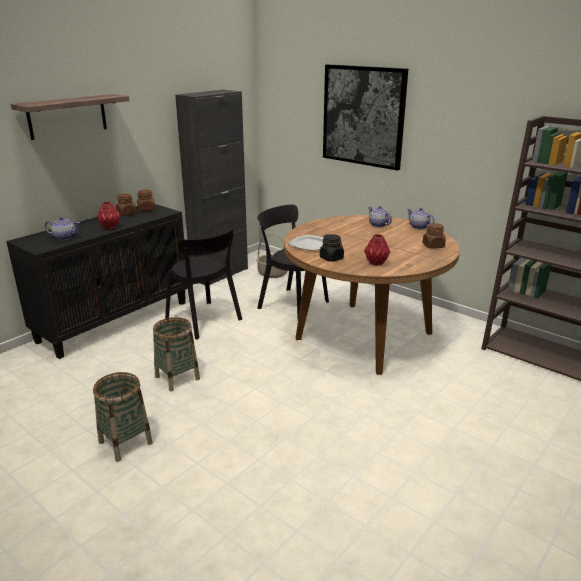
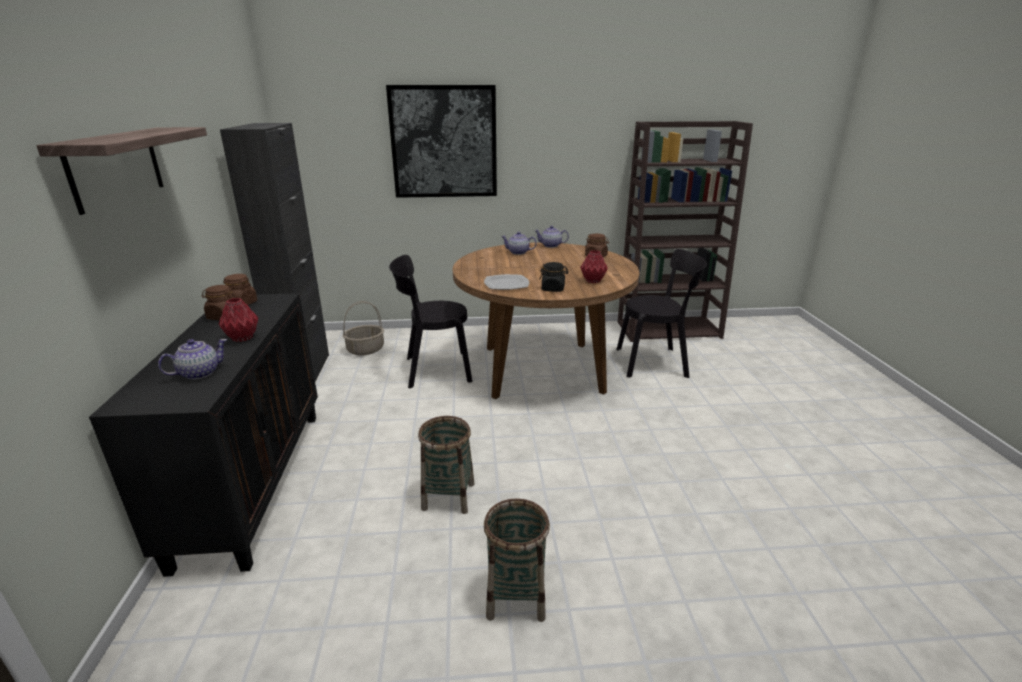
camera: 45 degrees left, 0 degrees up
black chair [165,224,242,340] -> black chair moved to [616,249,707,378]

